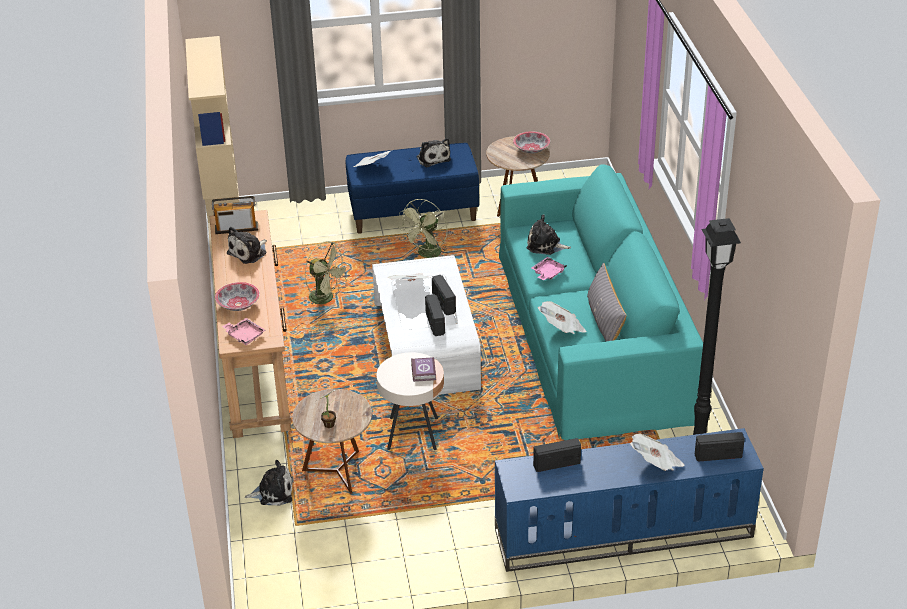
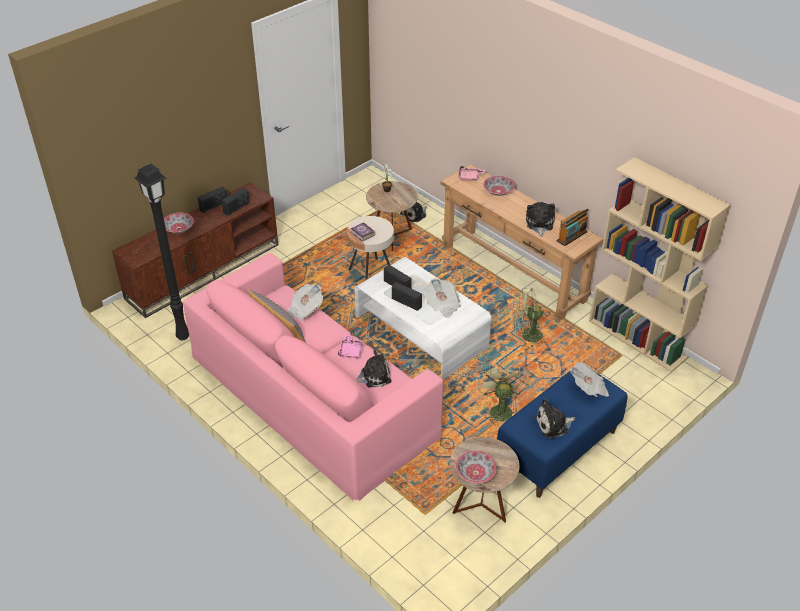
camera: 145 degrees right, 5 degrees up
plush toy [417,138,451,167] -> plush toy turned 45 degrees counterclockwise [535,399,575,438]
blue tv stand [495,428,764,572] -> brown tv stand [112,182,278,318]
turquoise sofa [499,164,703,440] -> pink sofa [183,253,443,501]
newspaper [630,434,684,471] -> bowl [164,213,194,234]
radio [695,432,745,462] -> radio moved to [197,186,227,213]

